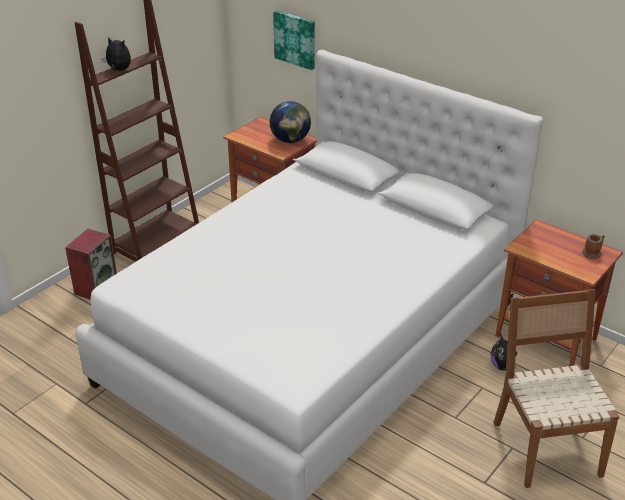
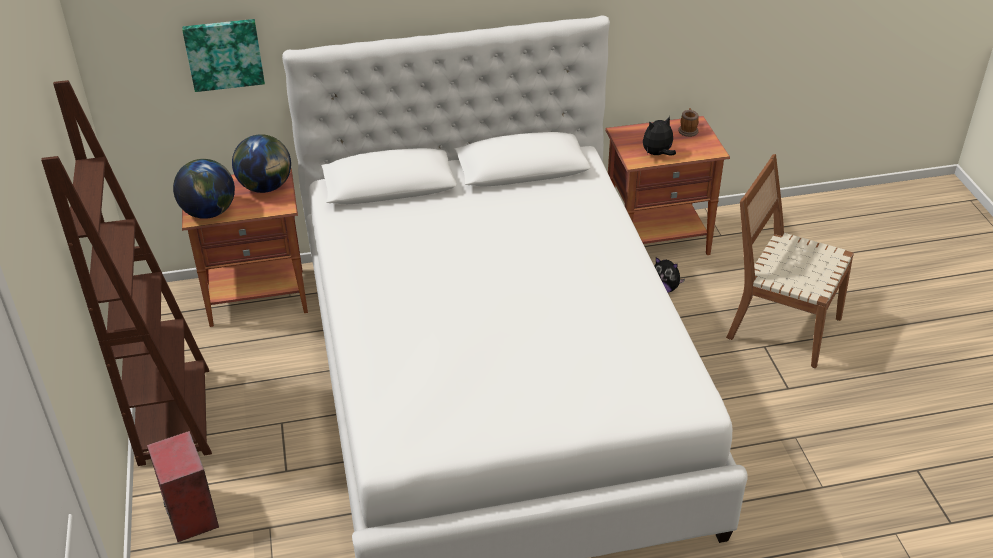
camera: 50 degrees left, 5 degrees up
plush toy [102,37,131,71] -> plush toy moved to [643,116,676,155]
none -> globe [173,159,235,219]

